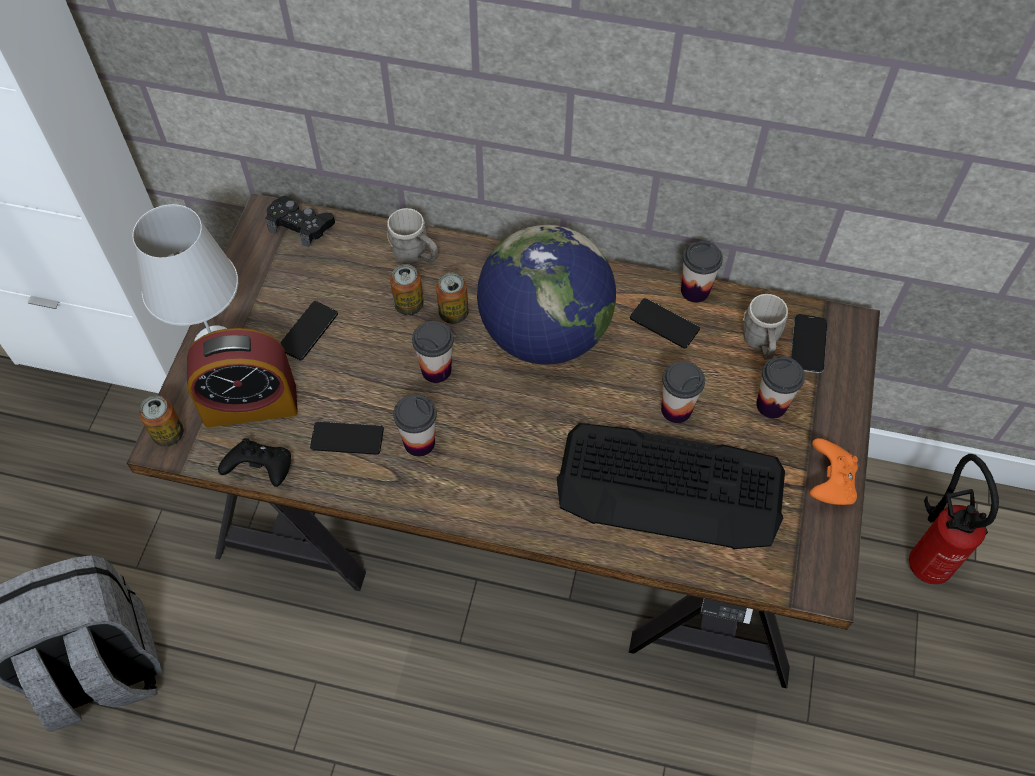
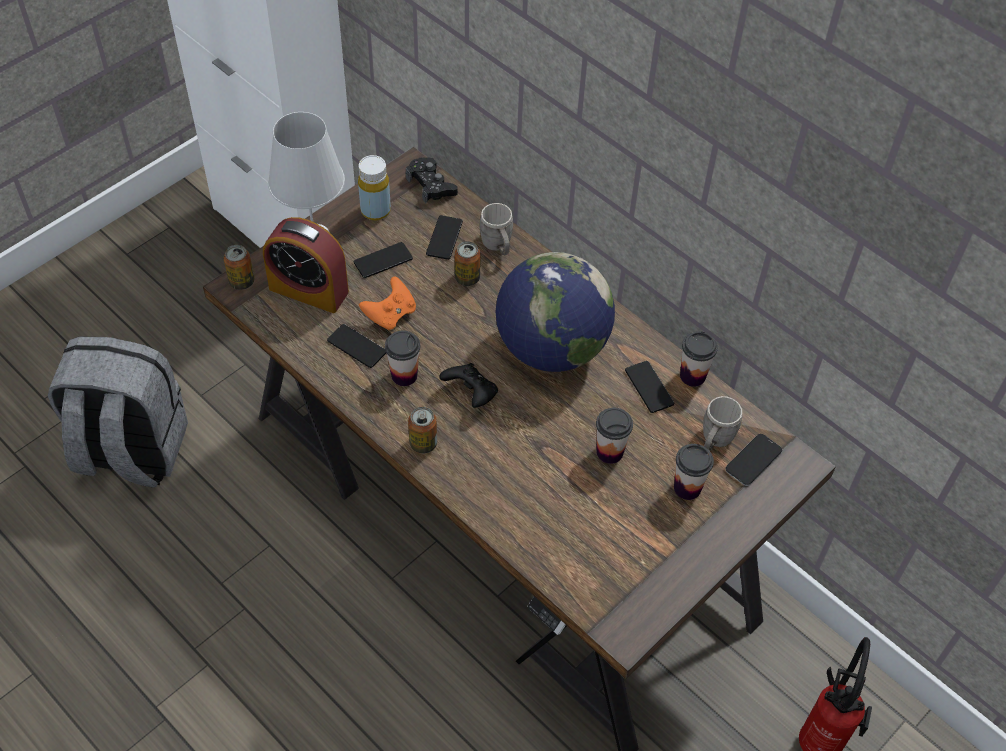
camera: 30 degrees right, 5 degrees down
black game controller [218,438,291,487] -> black game controller moved to [439,363,498,408]
cup [412,321,454,383] -> none
can [436,273,469,324] -> can moved to [408,407,437,453]
keyboard [557,423,785,549] -> none
orange game controller [810,438,858,505] -> orange game controller moved to [359,277,416,330]
none -> yellow bottle [358,155,391,220]
none -> phone [426,215,463,260]

